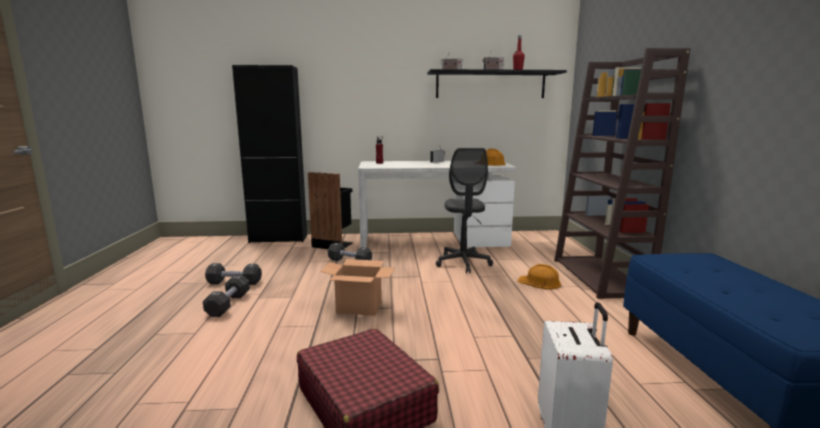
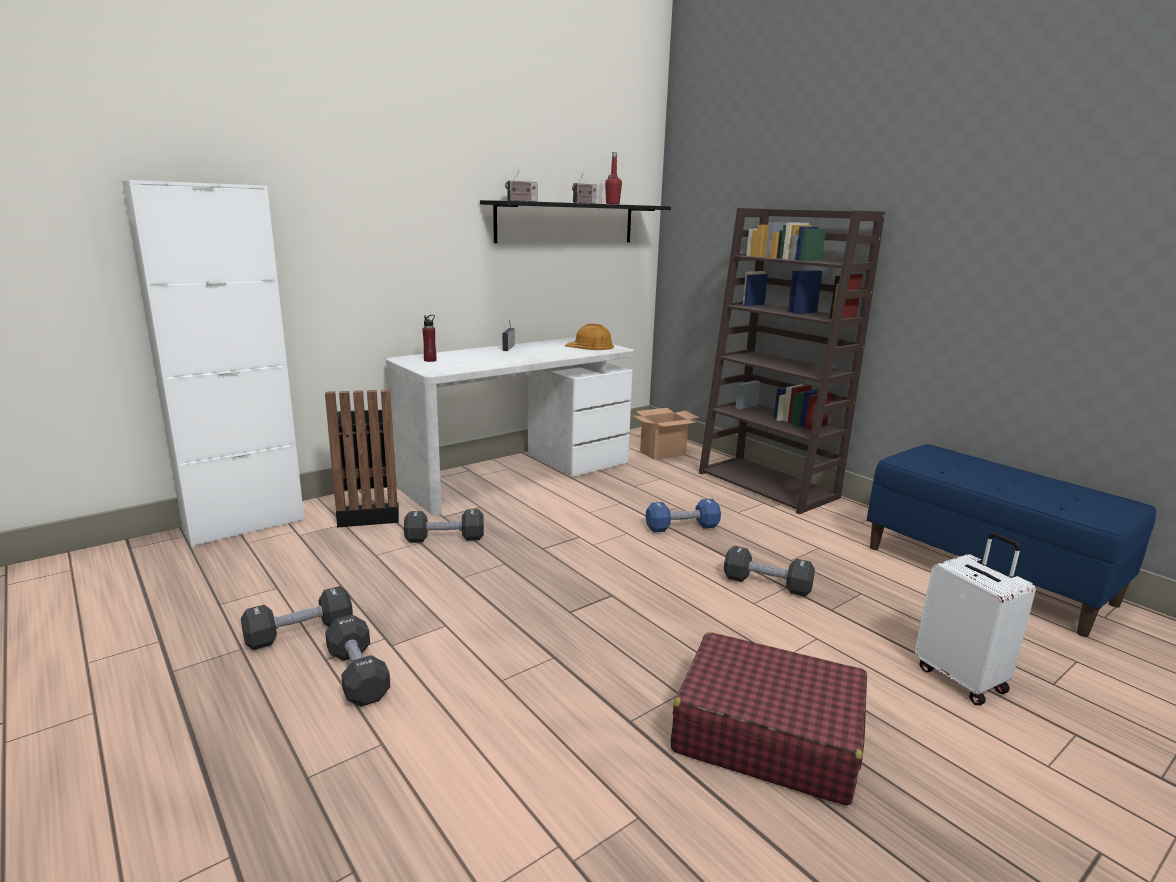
camera: 35 degrees left, 5 degrees up
black cabinet [232,65,307,243] -> white cabinet [122,180,304,547]
cardboard box [320,259,395,316] -> cardboard box moved to [631,408,700,460]
grey office chair [436,148,493,274] -> none
orange hard hat [518,264,561,289] -> none
none -> blue dumbbell [646,499,721,532]
none -> black dumbbell [724,546,815,596]

